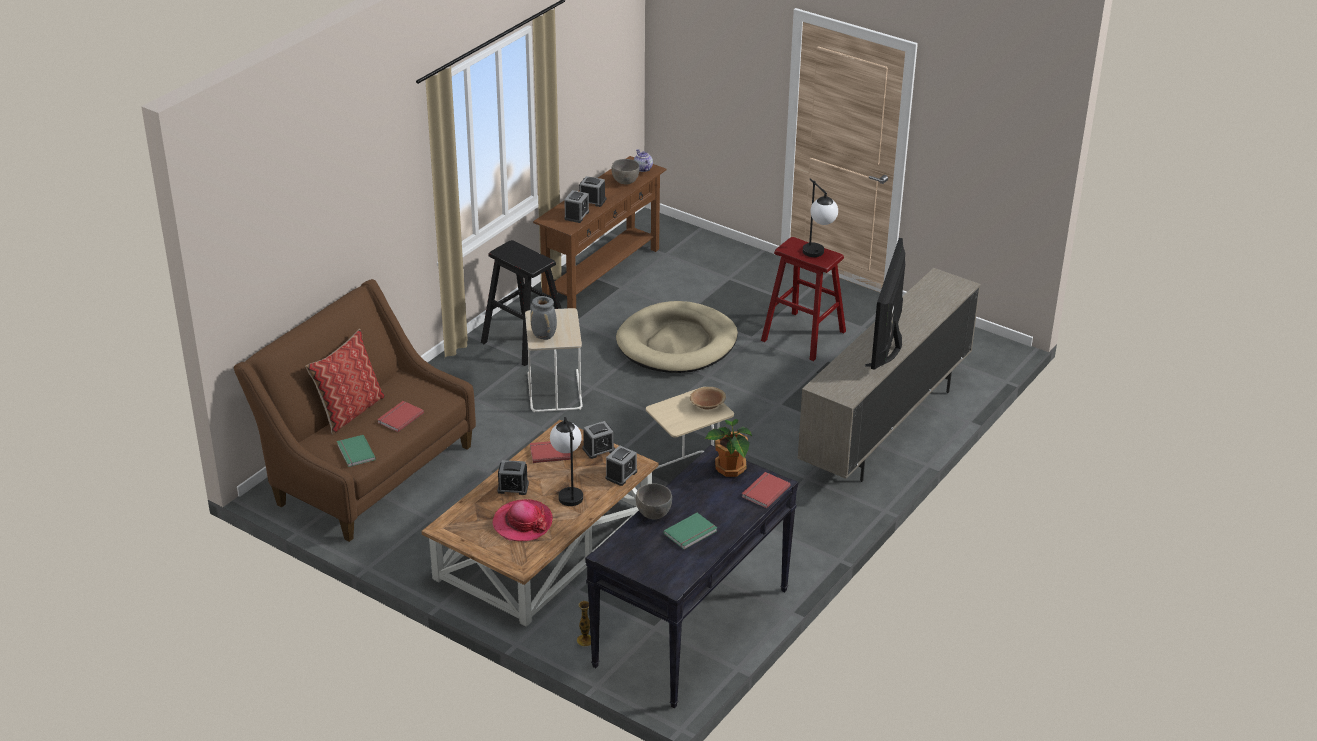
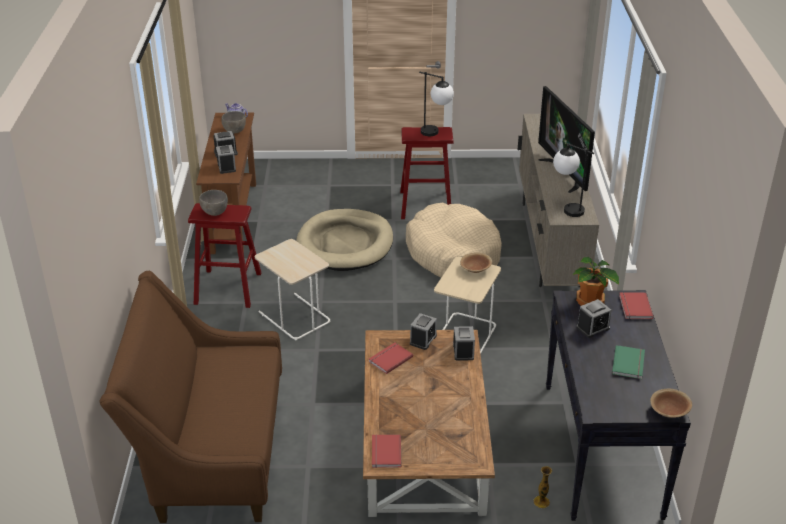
camera: 35 degrees left, 0 degrees up
pillow [305,329,385,435] -> none
green book [337,435,376,467] -> none
red book [377,401,424,432] -> red book moved to [372,434,401,468]
black stool [481,240,561,366] -> red stool [188,203,261,308]
hat [493,499,553,541] -> none
alarm clock [497,460,529,495] -> alarm clock moved to [576,299,612,338]
grey vase [530,296,557,340] -> none
table lamp [550,417,583,506] -> table lamp moved to [553,143,594,217]
grey bowl [636,483,672,520] -> grey bowl moved to [199,190,228,216]
none -> beige dog bed [406,203,502,277]
none -> brown bowl [650,389,692,418]

